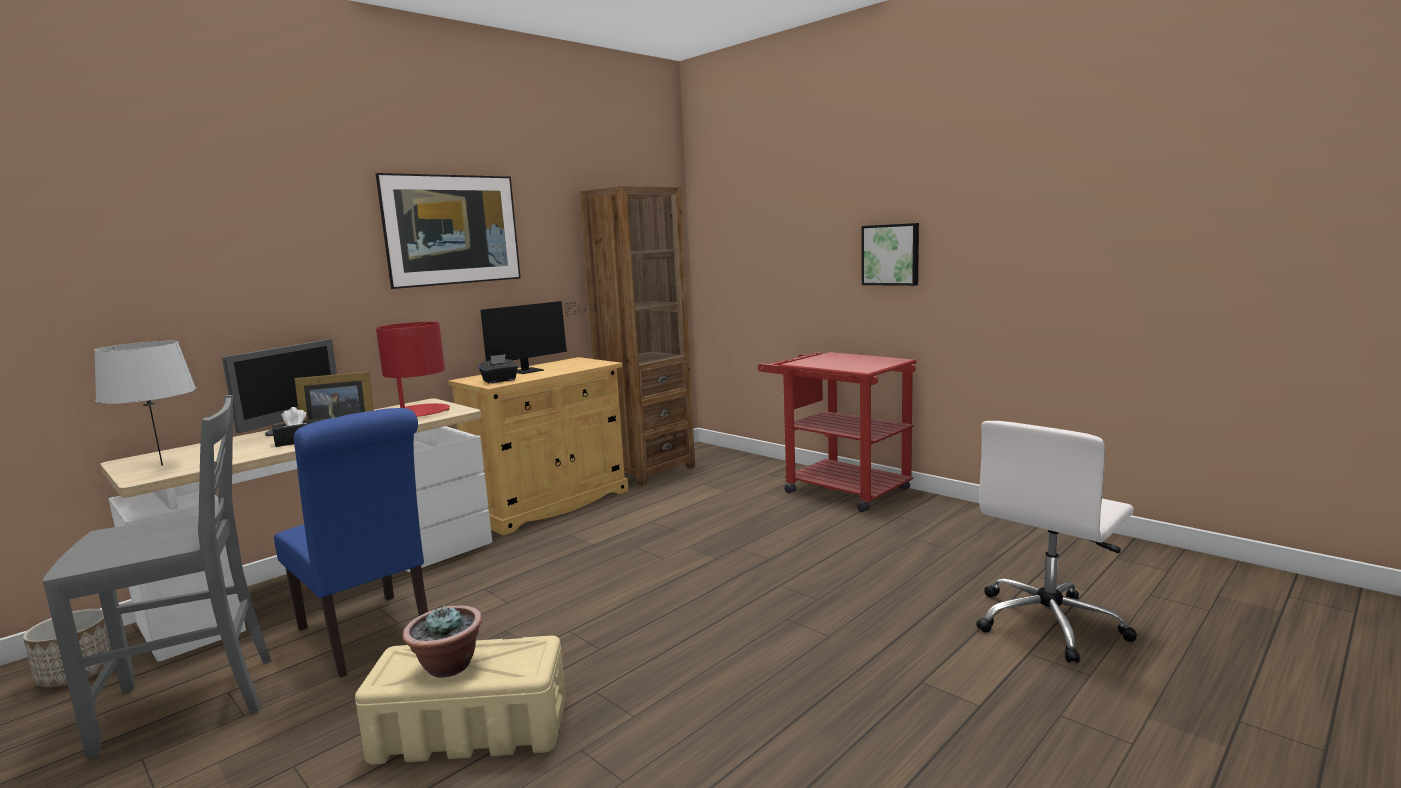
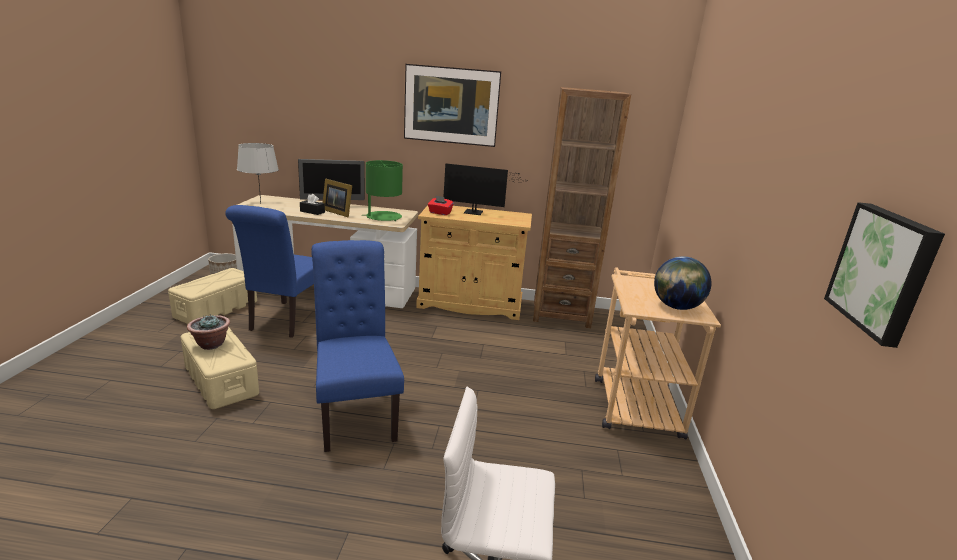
camera: 50 degrees right, 10 degrees up
grey chair [42,395,272,759] -> beige storage box [168,268,257,324]
red table lamp [376,322,450,417] -> green table lamp [362,160,403,221]
black tissue box [478,354,518,383] -> red tissue box [428,196,454,215]
red cart [758,352,917,512] -> beige cart [595,267,721,439]
picture [861,223,919,286] -> picture moved to [824,202,945,348]
none -> blue chair [311,240,404,452]
none -> globe [654,256,712,310]

